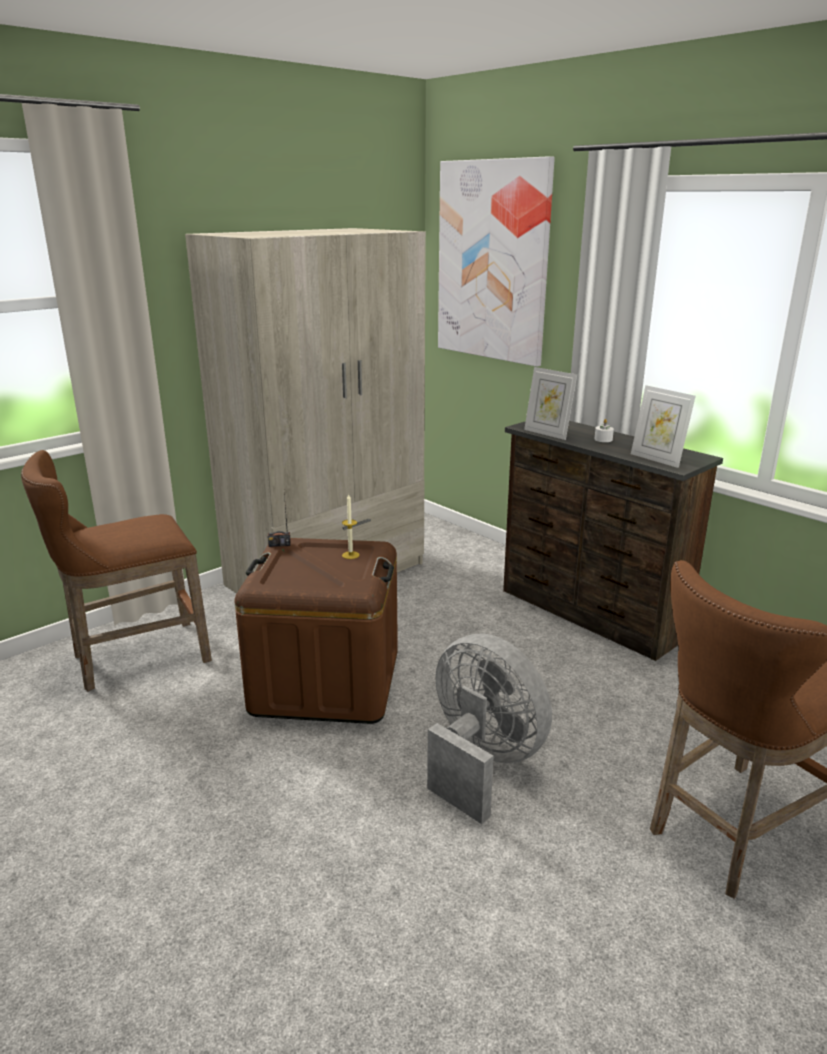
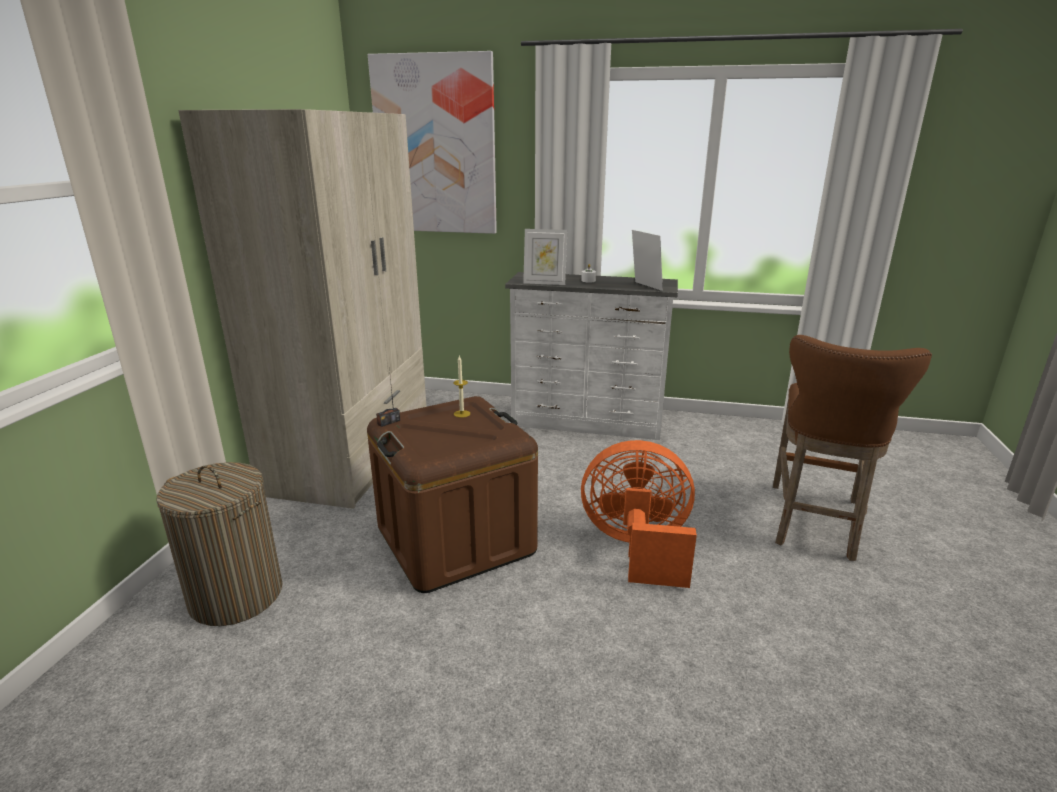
camera: 35 degrees left, 0 degrees up
brown stool [21,450,212,691] -> laundry basket [156,462,282,626]
grey fan [427,633,552,824] -> orange fan [581,440,697,588]
brown dresser [503,421,723,661] -> white dresser [505,272,678,440]
picture frame [631,385,696,468] -> picture frame turned 135 degrees counterclockwise [632,230,663,291]

